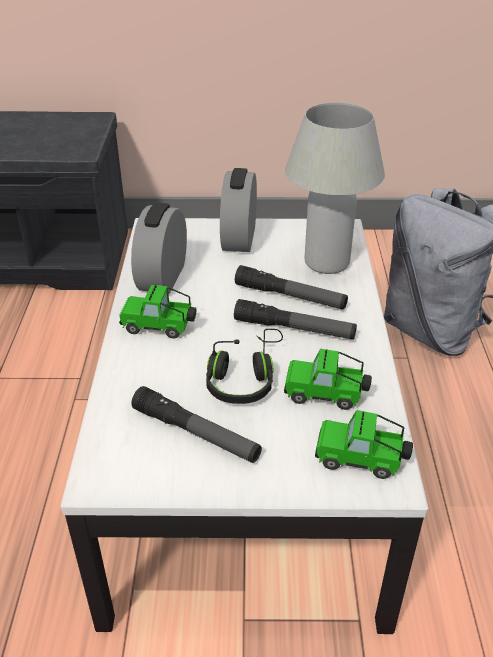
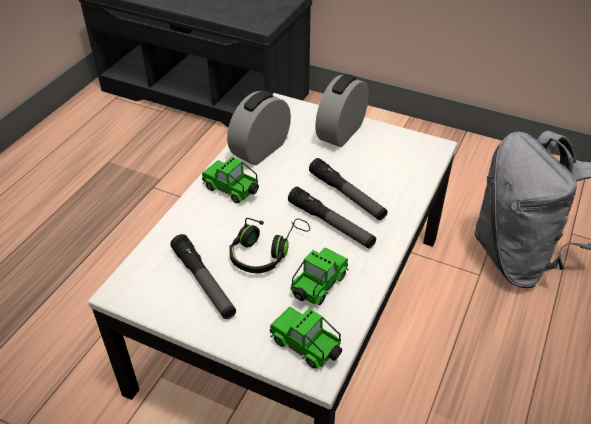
camera: 25 degrees right, 5 degrees up
toy car [284,349,372,410] -> toy car turned 90 degrees clockwise [290,248,348,305]
white table lamp [285,102,385,274] -> none

